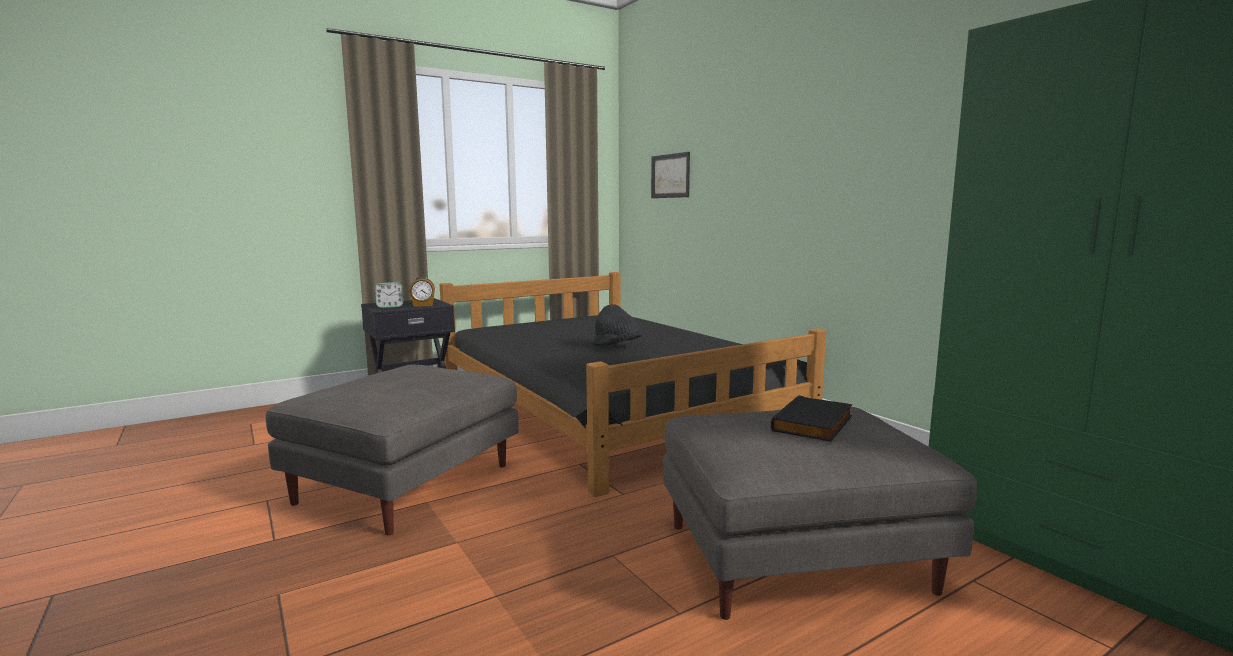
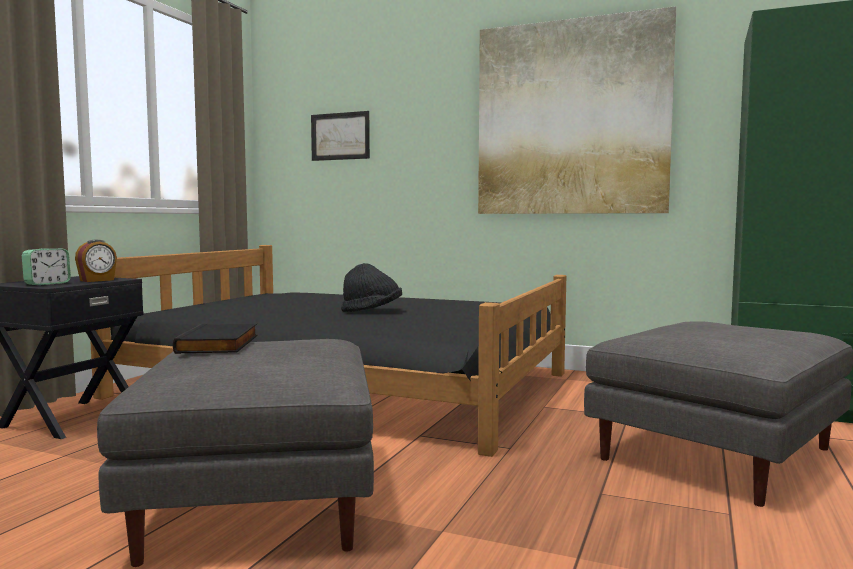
camera: 35 degrees left, 5 degrees down
black book [771,395,853,442] -> black book moved to [173,323,258,354]
none -> picture [478,6,676,214]

